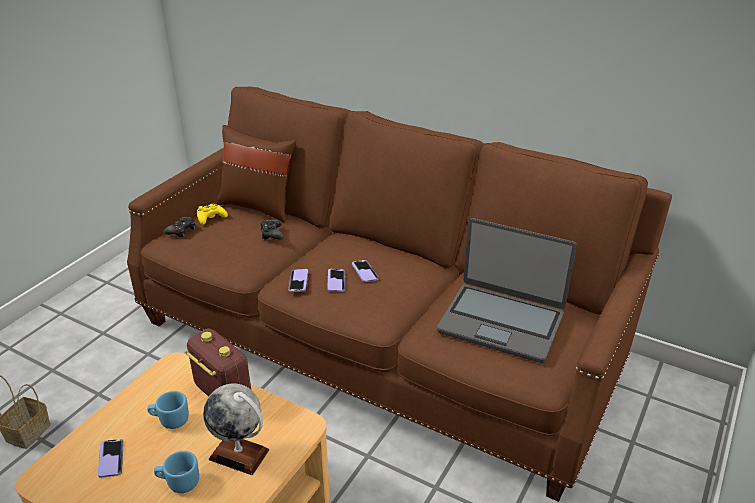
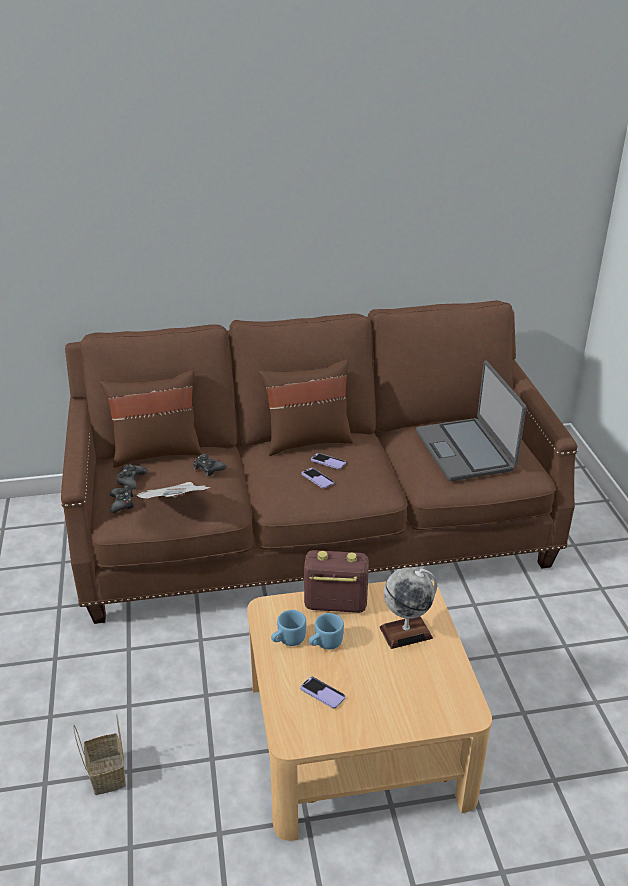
camera: 40 degrees left, 0 degrees up
blue mug [154,451,199,493] -> blue mug moved to [271,610,306,646]
yellow game controller [197,203,228,225] -> black game controller [117,464,148,489]
phone [288,269,308,292] -> none
laptop [437,218,577,363] -> laptop turned 90 degrees clockwise [416,360,527,481]
none -> newspaper [137,482,212,498]
none -> brown pillow [259,359,353,456]

